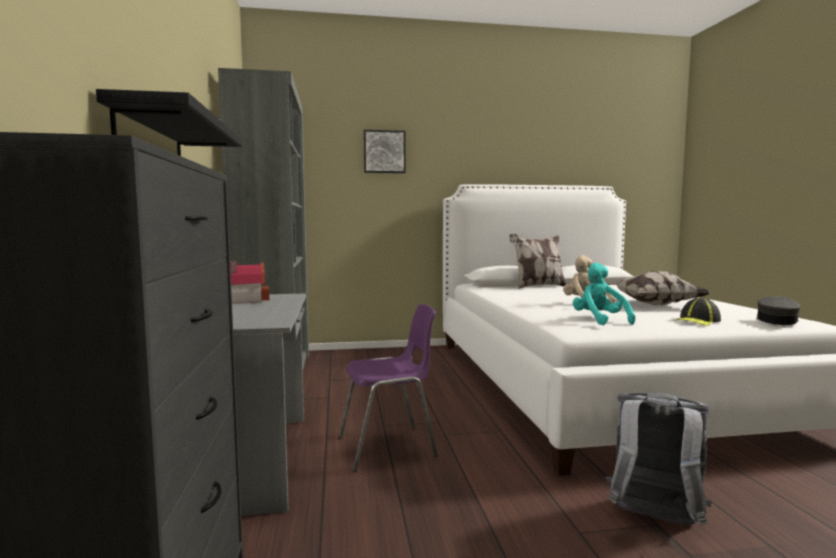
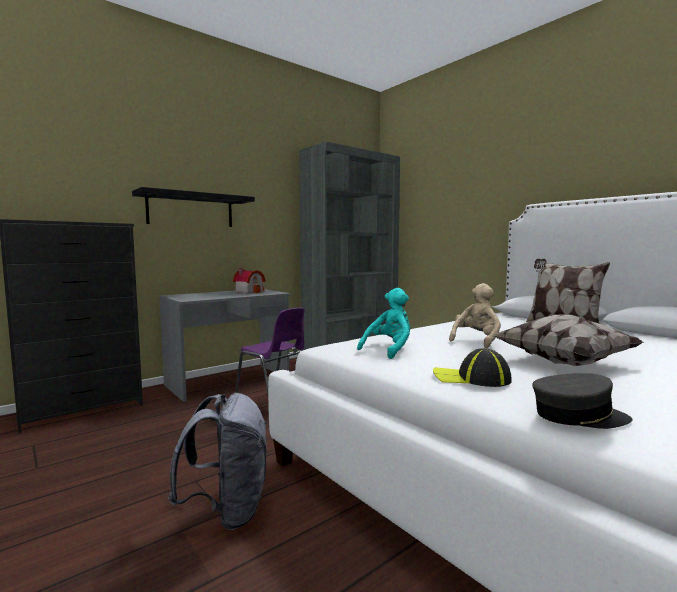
camera: 60 degrees right, 0 degrees up
picture [364,130,406,173] -> none

